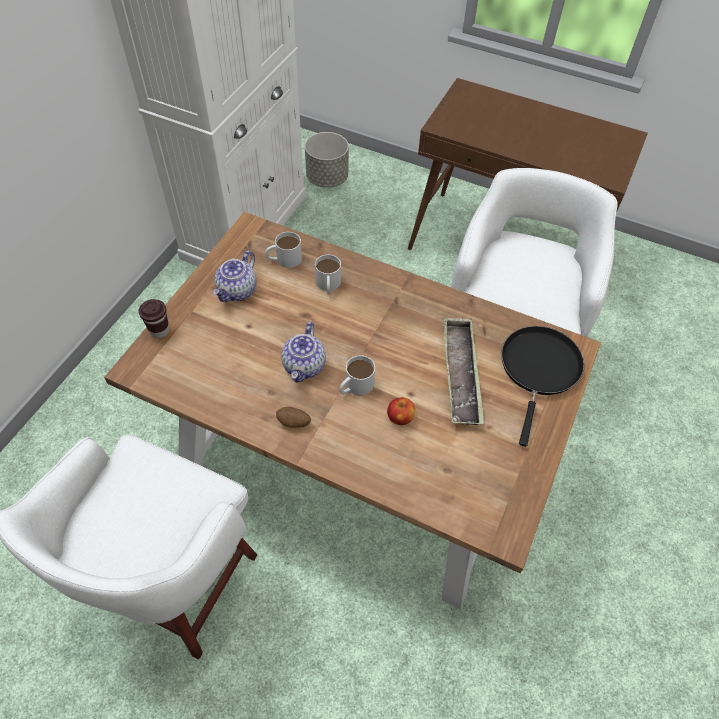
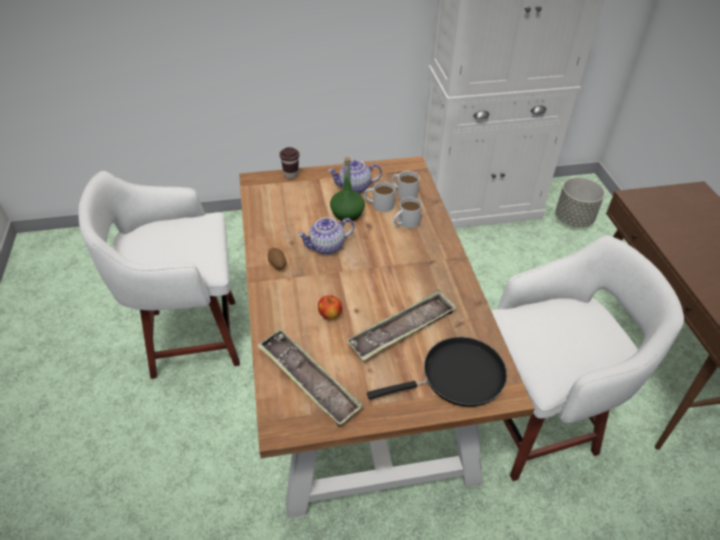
camera: 55 degrees right, 10 degrees down
white mug [339,356,375,395] -> white mug moved to [364,182,395,212]
none -> tray [257,329,363,427]
none -> green bottle [330,157,365,222]

